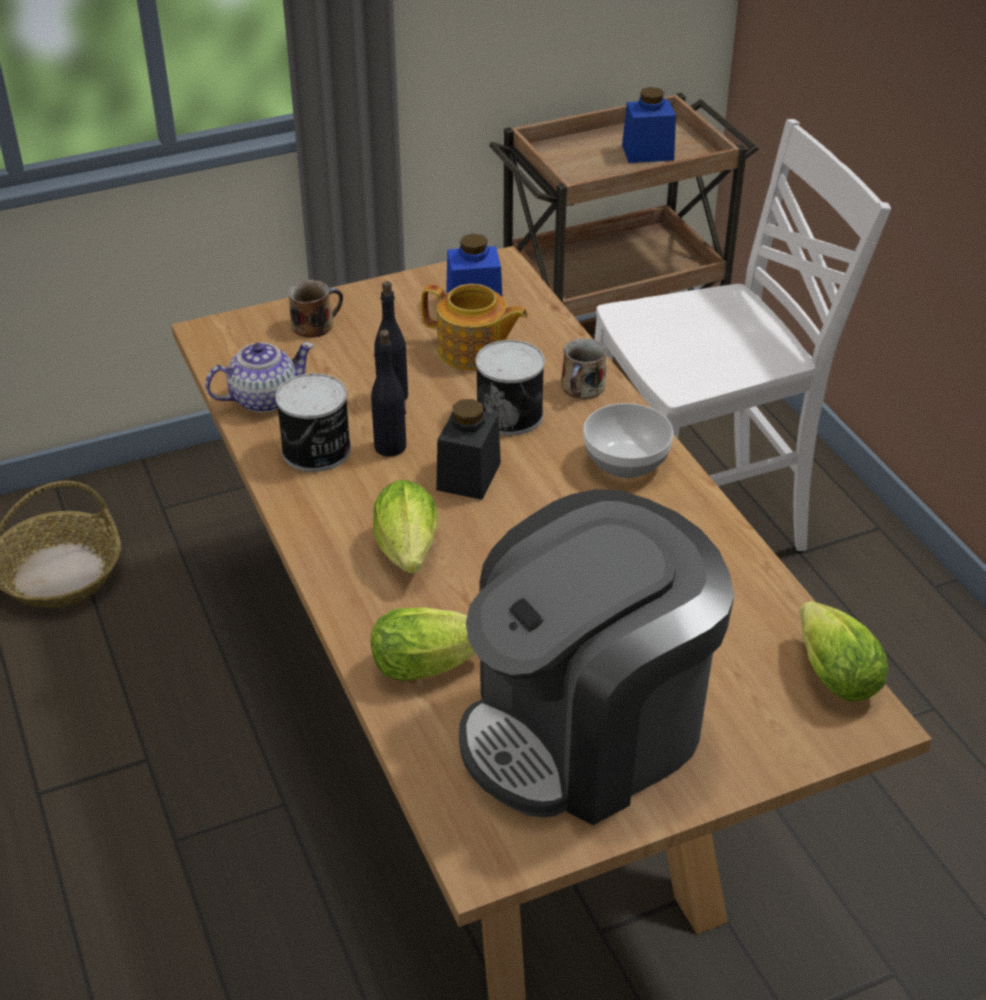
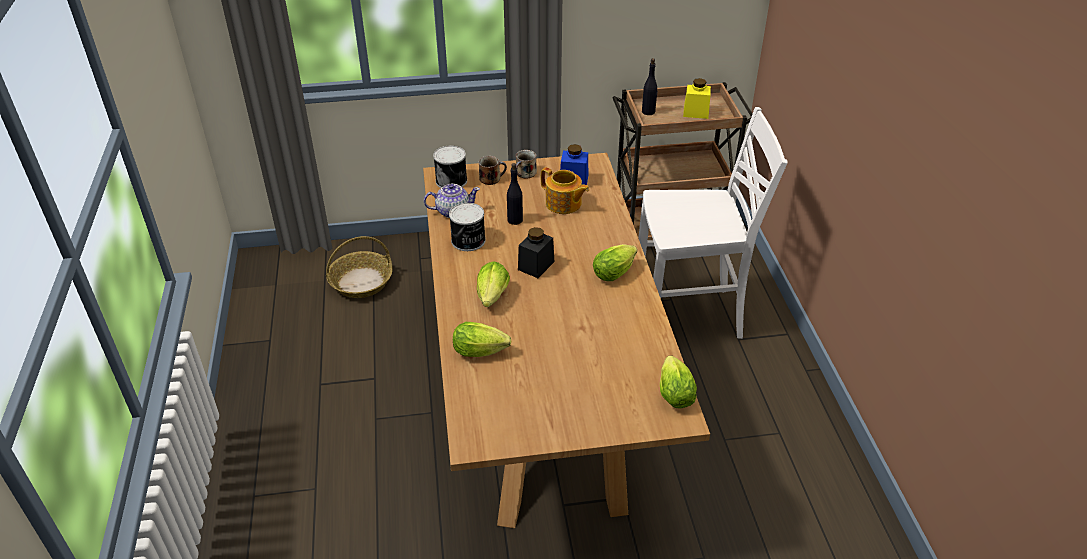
camera: 15 degrees right, 0 degrees up
black bottle [371,330,406,456] -> black bottle moved to [642,58,658,115]
coffee machine [459,489,734,825] -> none
can [476,340,545,435] -> can moved to [433,146,467,188]
mug [561,338,607,399] -> mug moved to [516,150,537,179]
bowl [583,403,673,478] -> lettuce [593,244,637,281]
blue jar [622,87,676,163] -> yellow jar [683,78,711,119]

